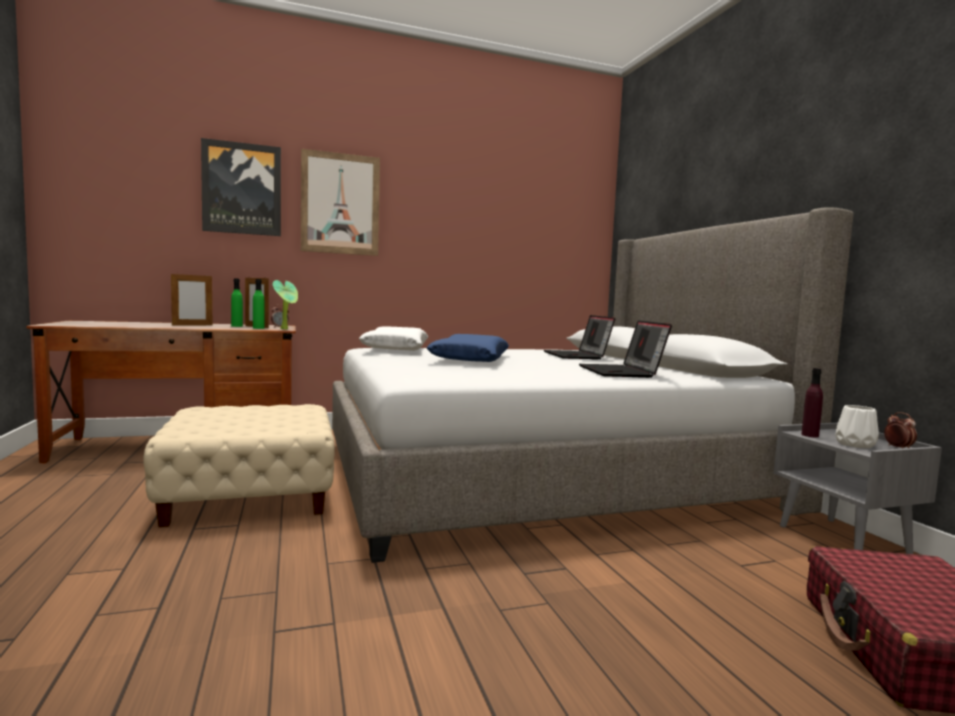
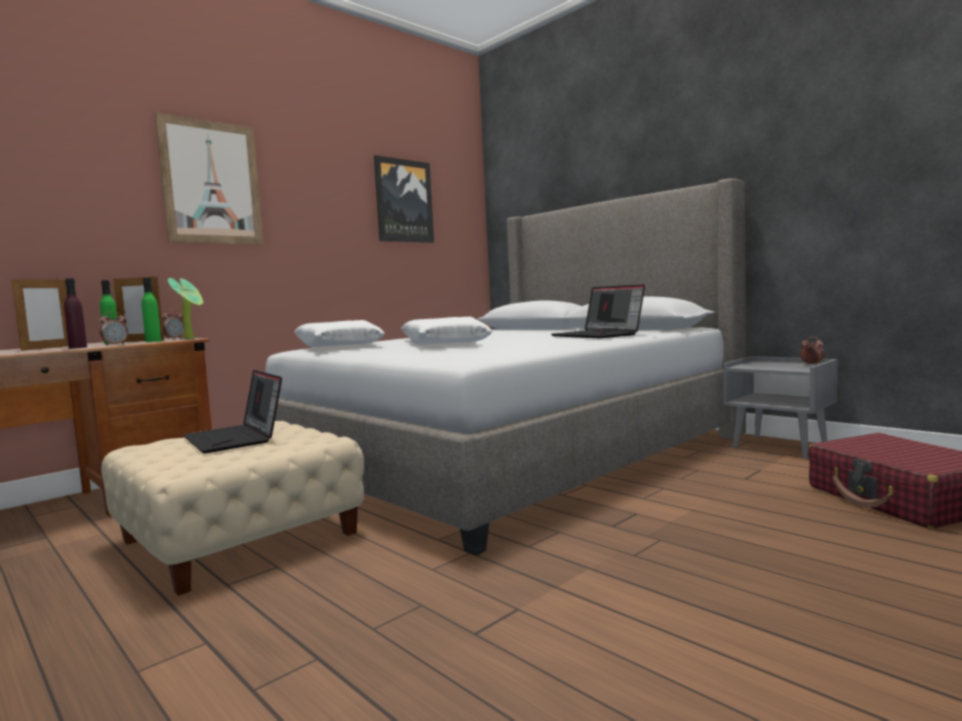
camera: 25 degrees left, 0 degrees up
picture [201,138,281,236] -> picture moved to [374,155,434,243]
blue pillow [427,334,509,362] -> white pillow [401,317,492,345]
laptop [544,315,615,359] -> laptop moved to [183,370,282,454]
purple bottle [801,368,823,437] -> purple bottle moved to [64,278,87,349]
white vase [835,405,879,448] -> none
none -> alarm clock [99,312,128,346]

